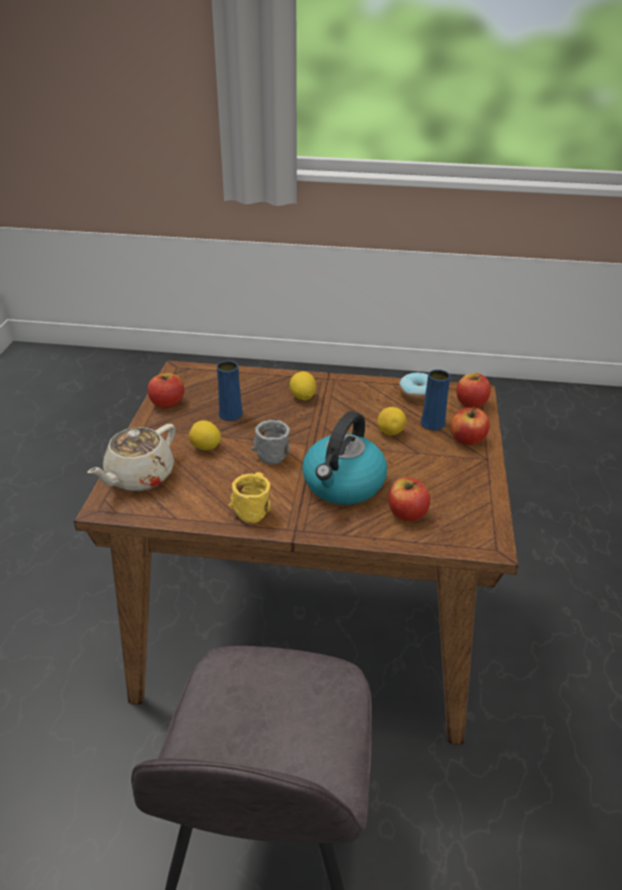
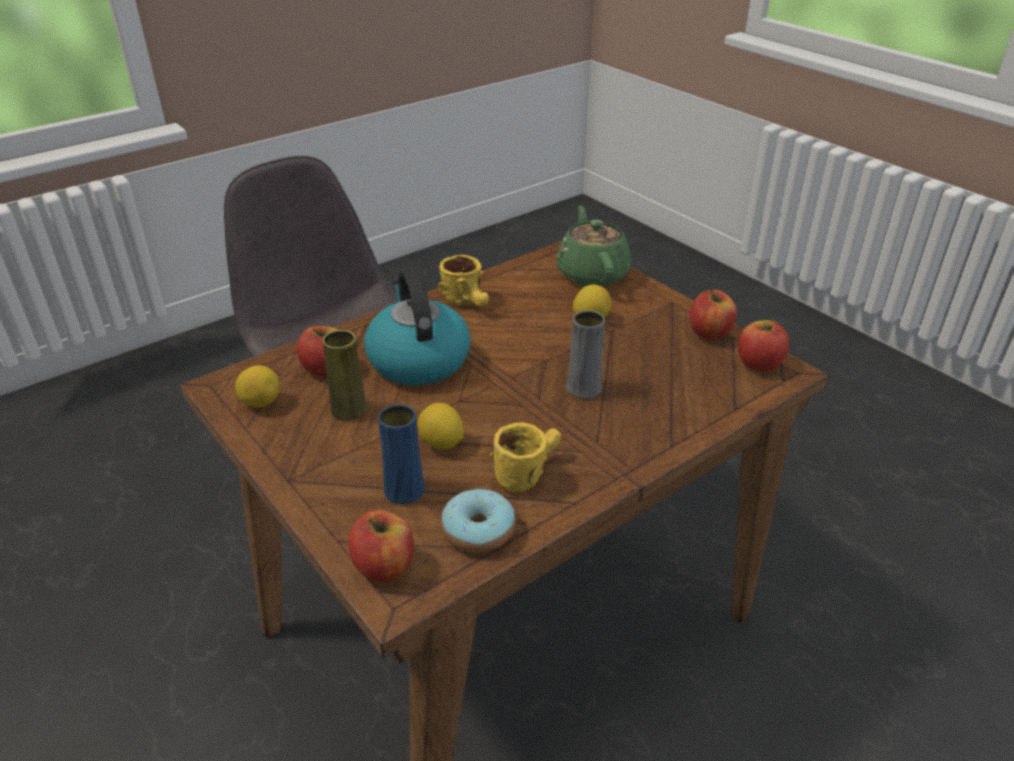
camera: 135 degrees right, 0 degrees up
beige teapot [87,424,176,491] -> green teapot [557,205,632,287]
blue vase [217,361,243,421] -> none
grey mug [252,420,290,465] -> none
lemon [290,371,316,400] -> lemon moved to [235,365,280,407]
apple [450,407,490,445] -> apple moved to [738,320,789,372]
none -> yellow vase [322,330,368,420]
none -> yellow mug [490,423,561,493]
none -> grey vase [566,310,605,399]

